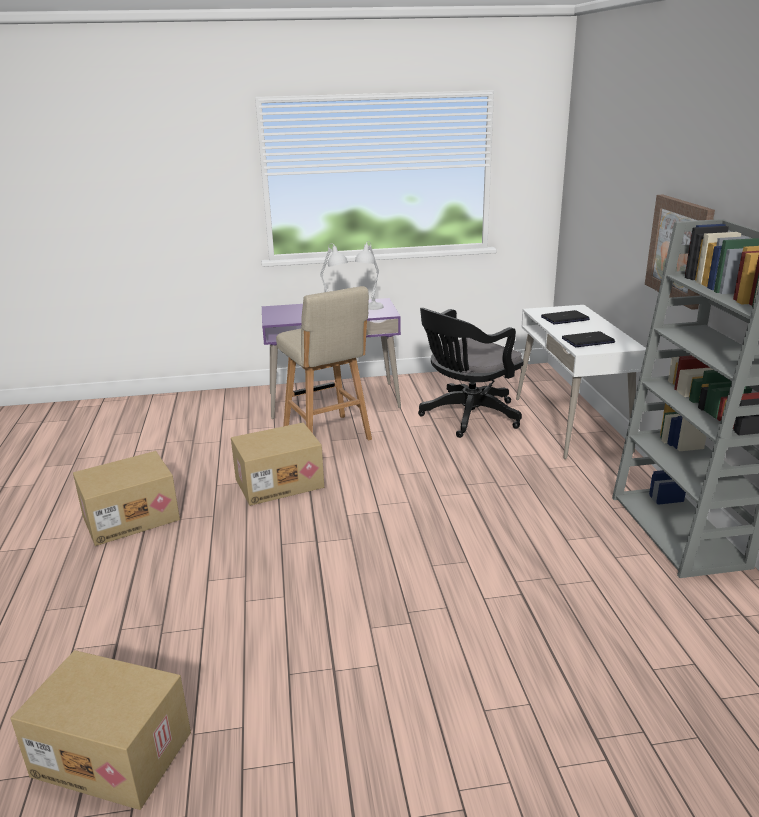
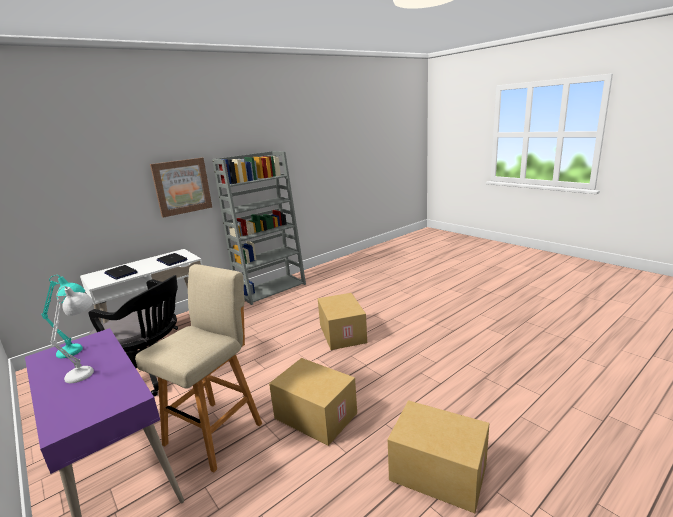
camera: 120 degrees left, 5 degrees down
cardboard box [10,650,191,810] -> cardboard box moved to [318,293,367,350]
white table lamp [355,241,384,310] -> turquoise table lamp [41,275,85,358]

